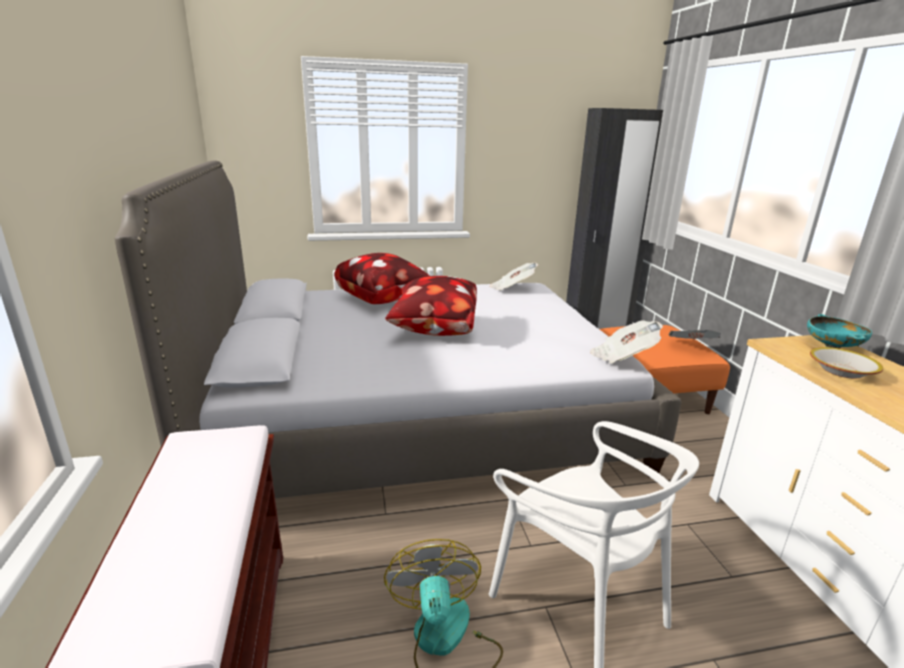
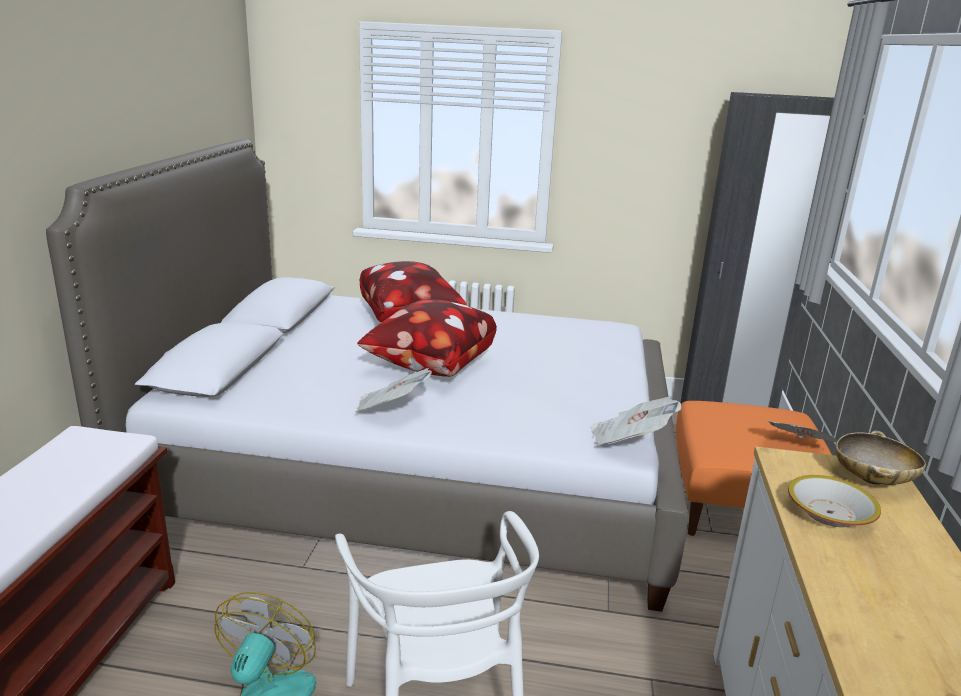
camera: 20 degrees right, 0 degrees up
newspaper [490,263,538,291] -> newspaper moved to [355,368,432,412]
turquoise bowl [807,314,872,349] -> beige bowl [835,431,926,485]

